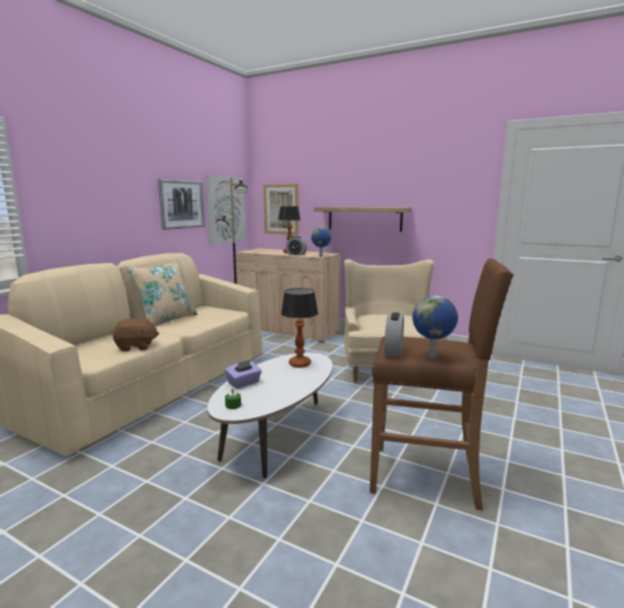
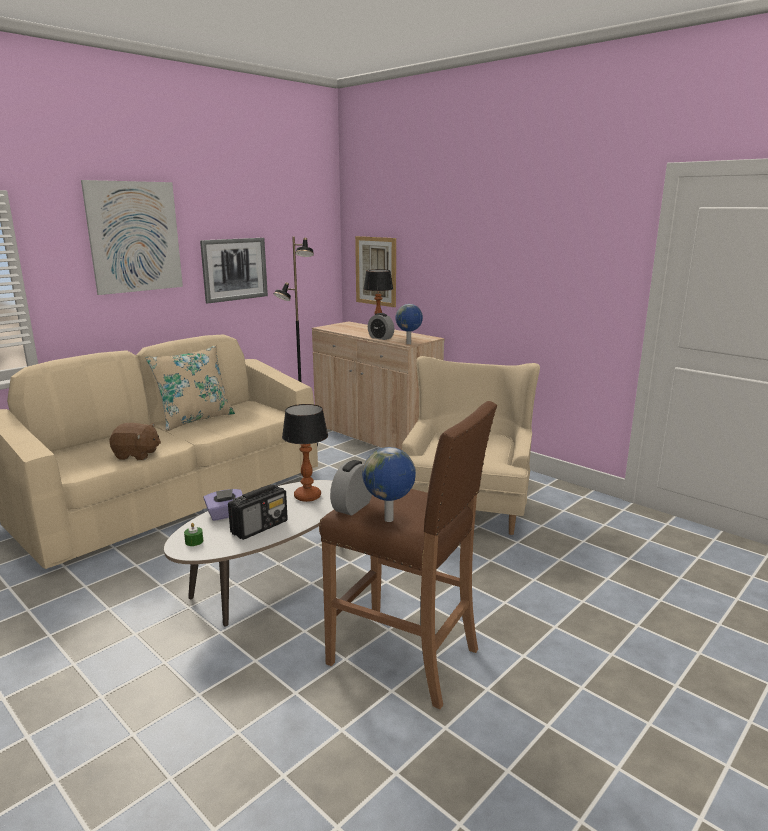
camera: 15 degrees right, 5 degrees up
picture [206,175,246,244] -> picture moved to [81,180,183,295]
shelf [314,207,412,232] -> none
none -> radio [228,484,288,540]

